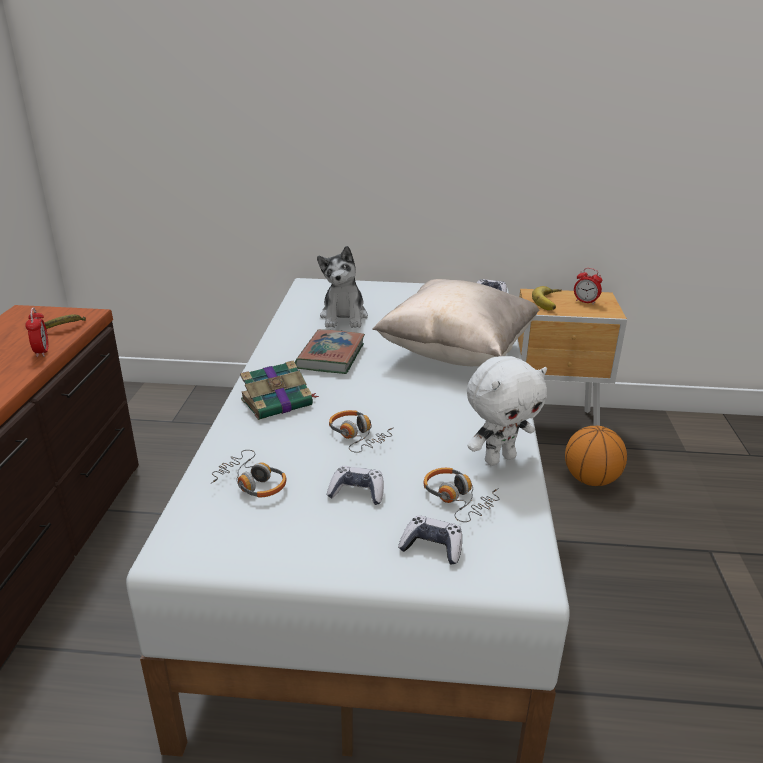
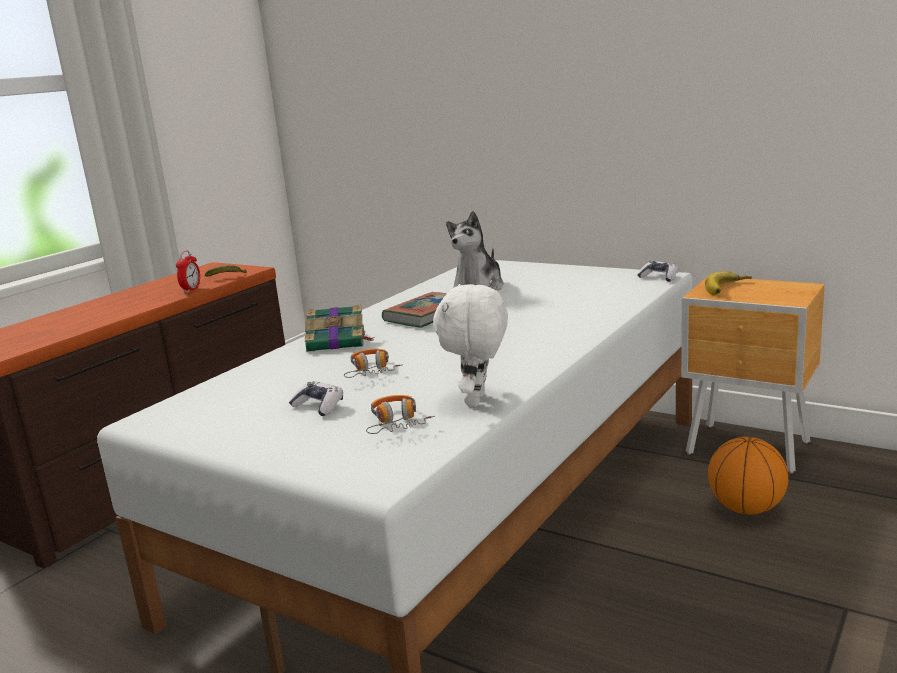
camera: 30 degrees right, 10 degrees down
headphones [211,450,286,498] -> none
beige pillow [372,279,539,366] -> none
game controller [398,516,462,565] -> none
white plush toy [467,356,547,466] -> white plush toy turned 105 degrees clockwise [433,284,508,407]
alarm clock [574,268,602,305] -> none

